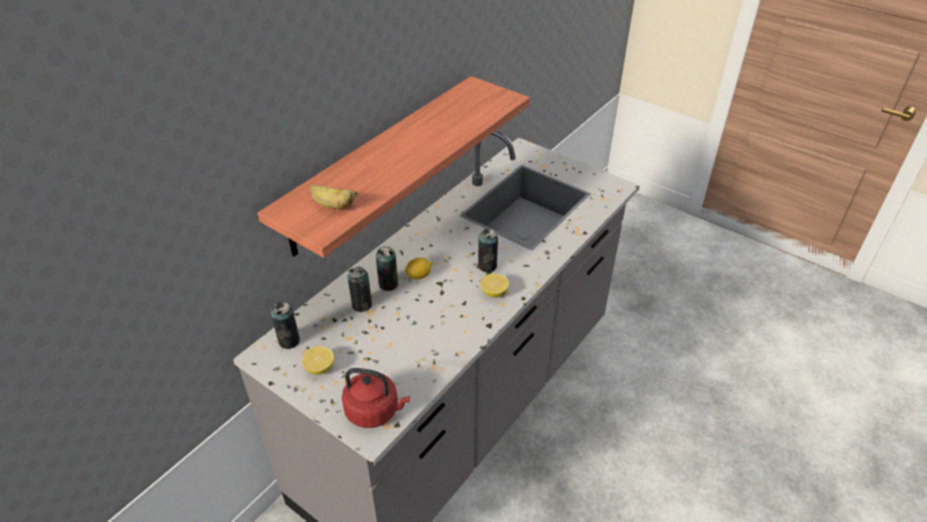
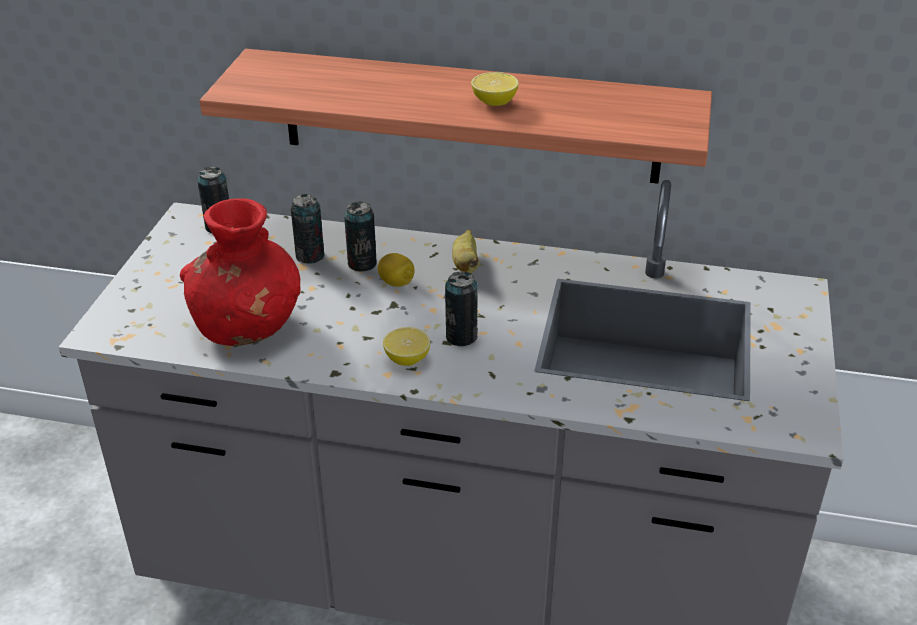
camera: 65 degrees right, 5 degrees down
lemon [302,346,334,374] -> lemon moved to [471,72,519,106]
banana [310,184,357,209] -> banana moved to [452,229,479,274]
red kettle [342,368,410,428] -> none
none -> red vase [180,198,301,346]

